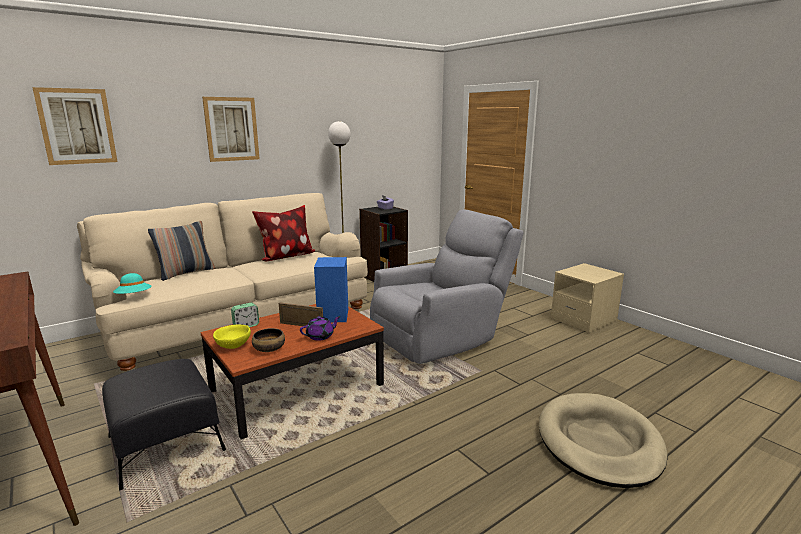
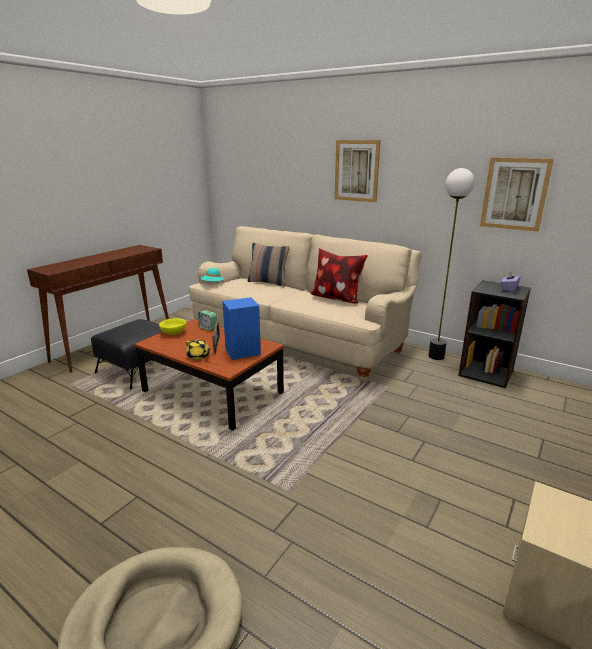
camera: 70 degrees right, 5 degrees up
picture [32,87,118,165] -> picture moved to [480,158,554,232]
bowl [252,328,285,352] -> none
purple teapot [300,316,340,341] -> yellow teapot [186,339,211,360]
grey armchair [370,210,524,364] -> none

